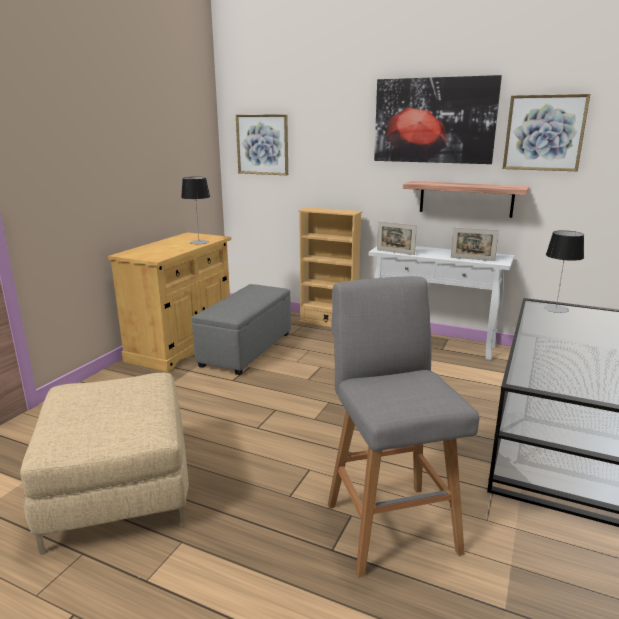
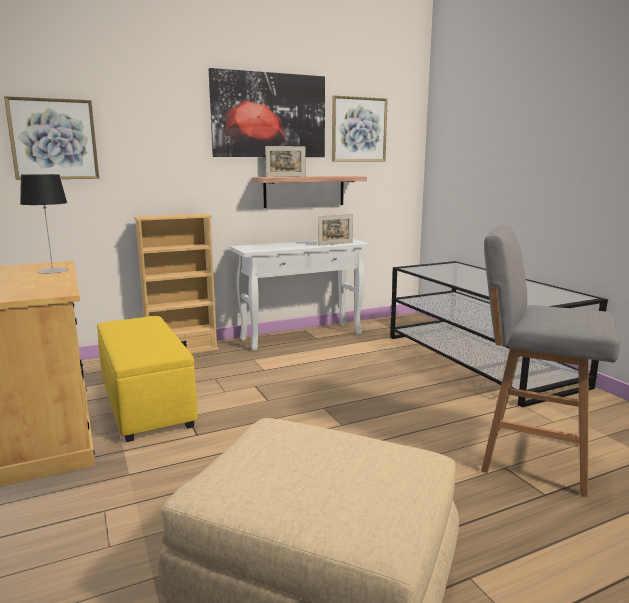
camera: 50 degrees left, 5 degrees down
grey ottoman [192,284,291,375] -> yellow ottoman [97,316,198,442]
picture frame [377,221,417,255] -> picture frame moved to [265,146,306,177]
table lamp [544,231,584,313] -> none

